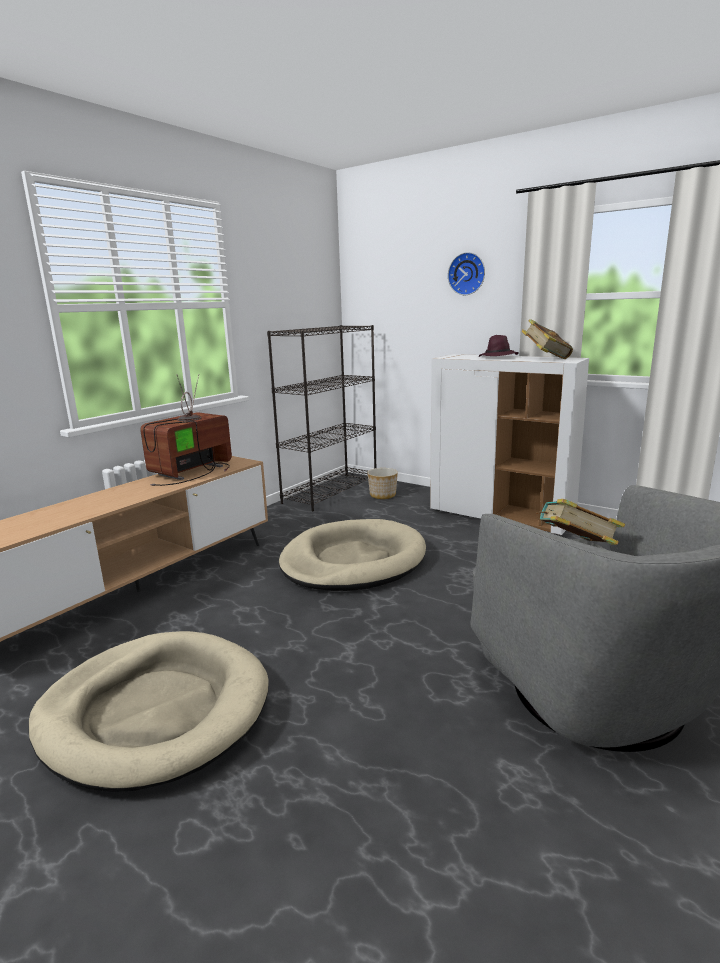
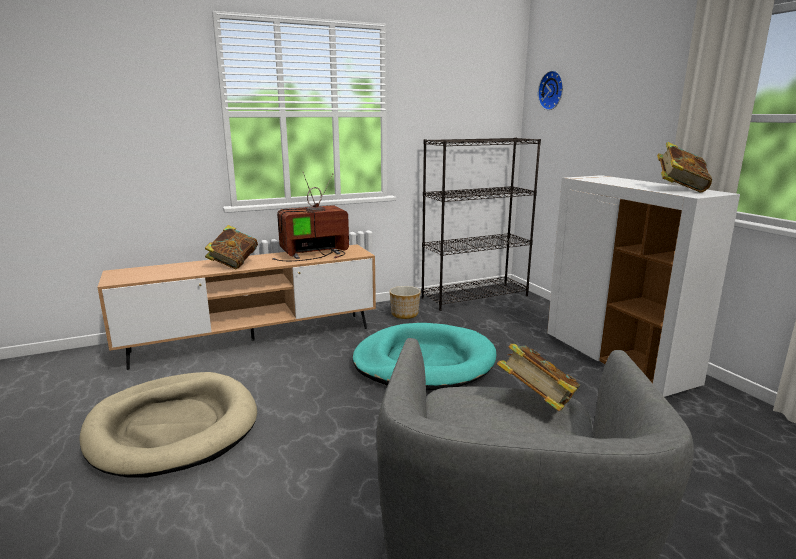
camera: 30 degrees right, 0 degrees up
beige dog bed [279,519,426,591] -> turquoise dog bed [352,323,496,390]
planter [367,468,398,499] -> planter moved to [390,286,421,319]
wall clock [448,252,485,295] -> wall clock moved to [538,71,563,110]
purple hat [479,335,518,357] -> none
none -> book [205,225,258,269]

